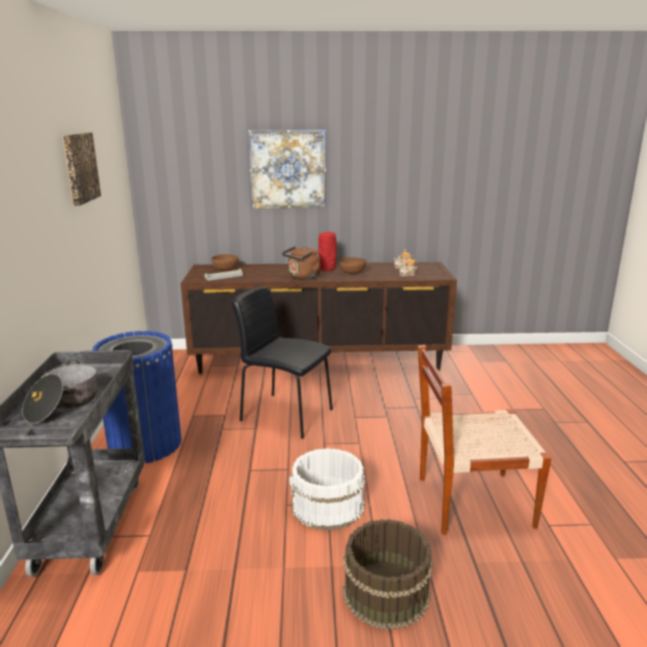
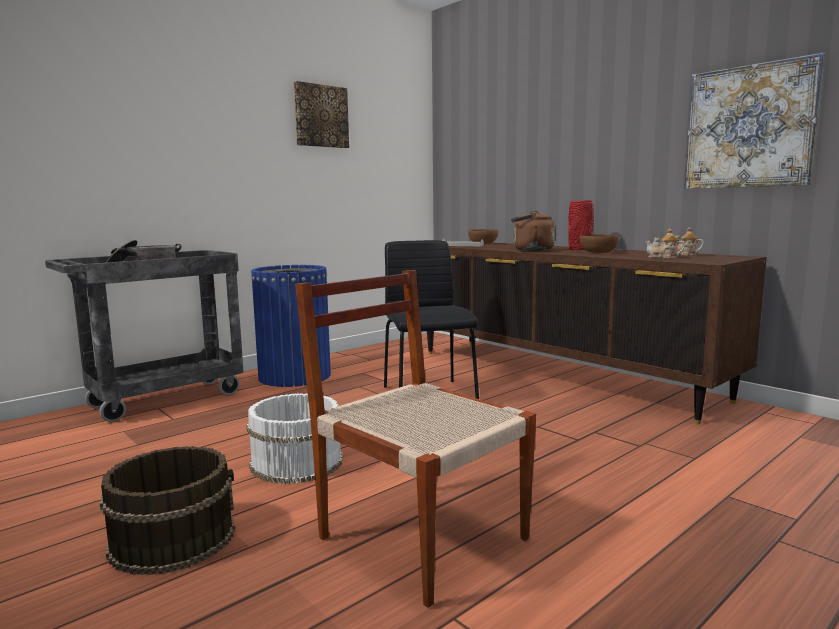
camera: 50 degrees right, 10 degrees down
picture [248,130,326,208] -> picture moved to [684,53,825,189]

